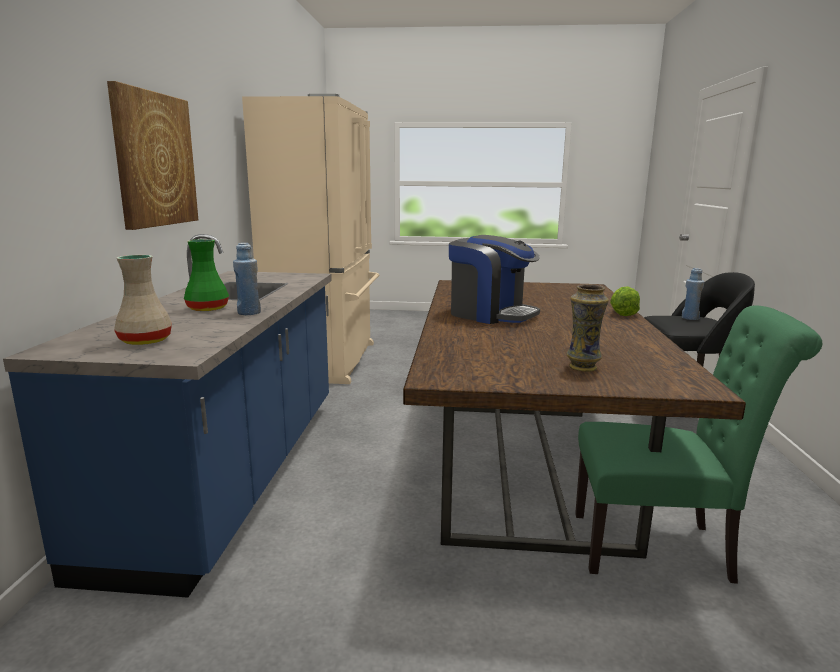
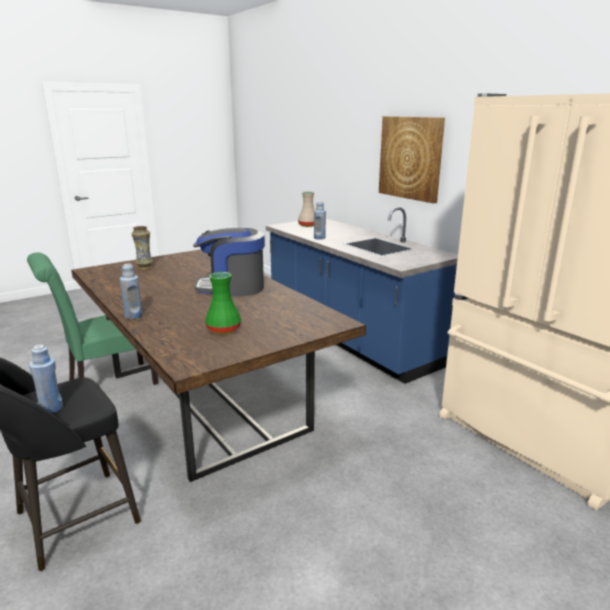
camera: 140 degrees right, 5 degrees up
green vase [184,239,229,311] -> green vase moved to [205,272,241,334]
lettuce [610,286,640,316] -> blue bottle [120,264,143,319]

